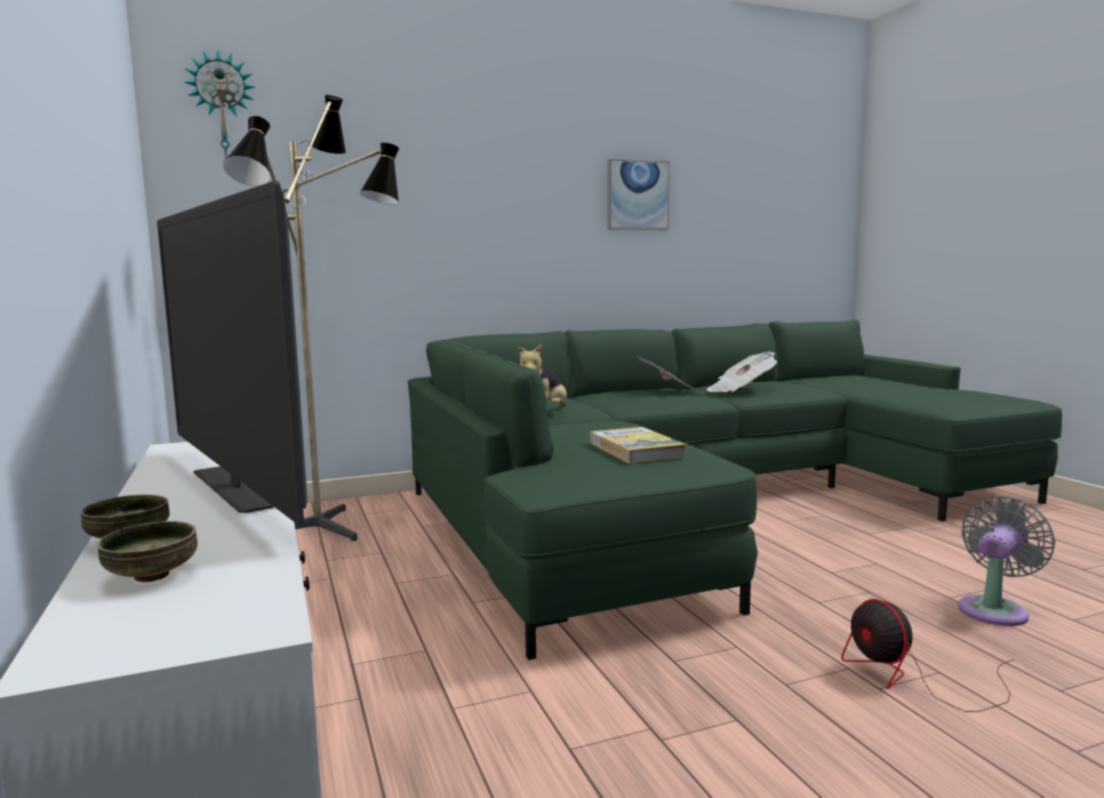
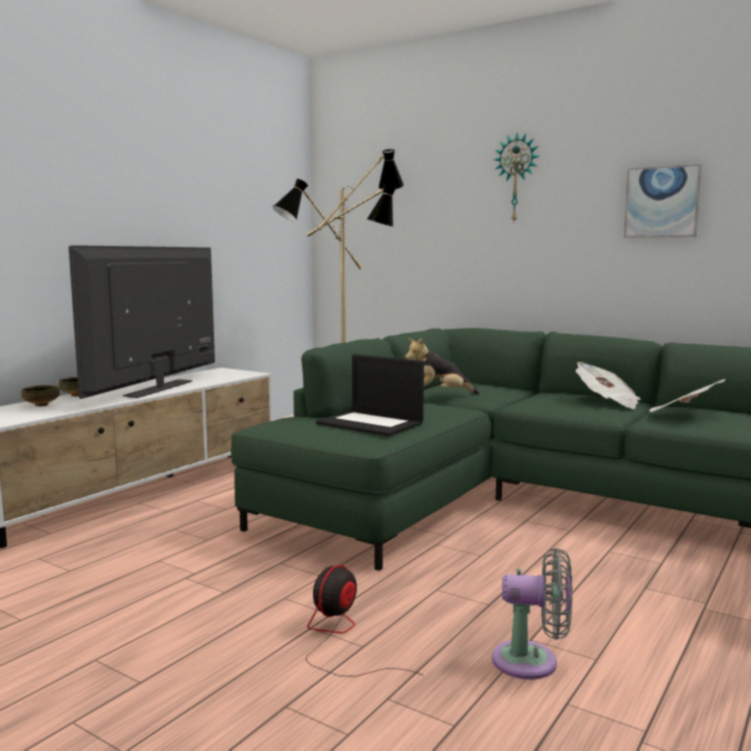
camera: 55 degrees right, 0 degrees up
wall clock [184,50,255,159] -> wall clock moved to [494,133,539,222]
book [590,427,686,464] -> laptop [316,354,424,437]

